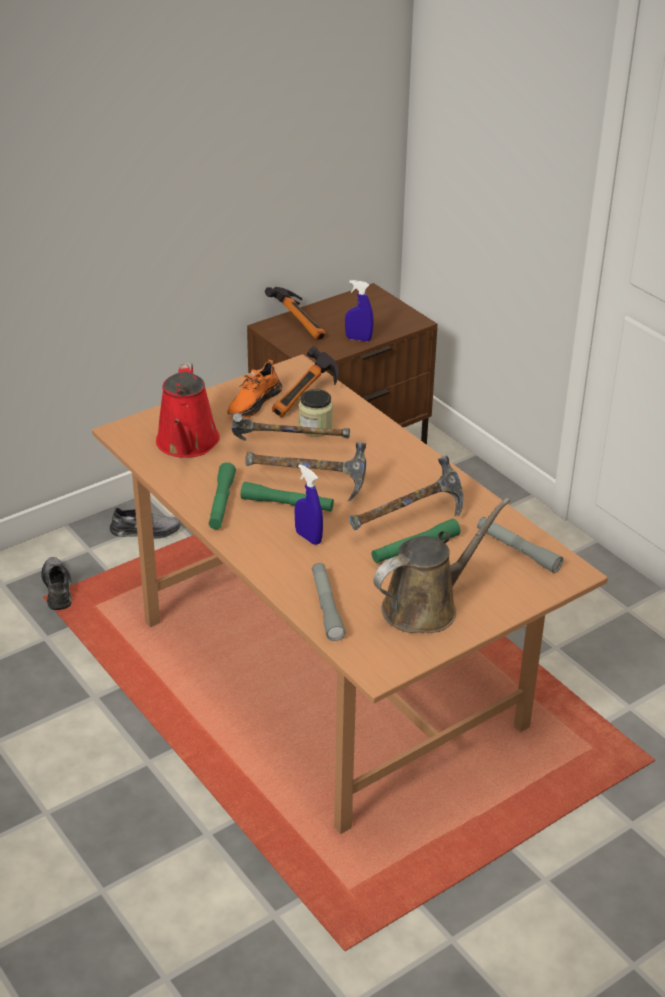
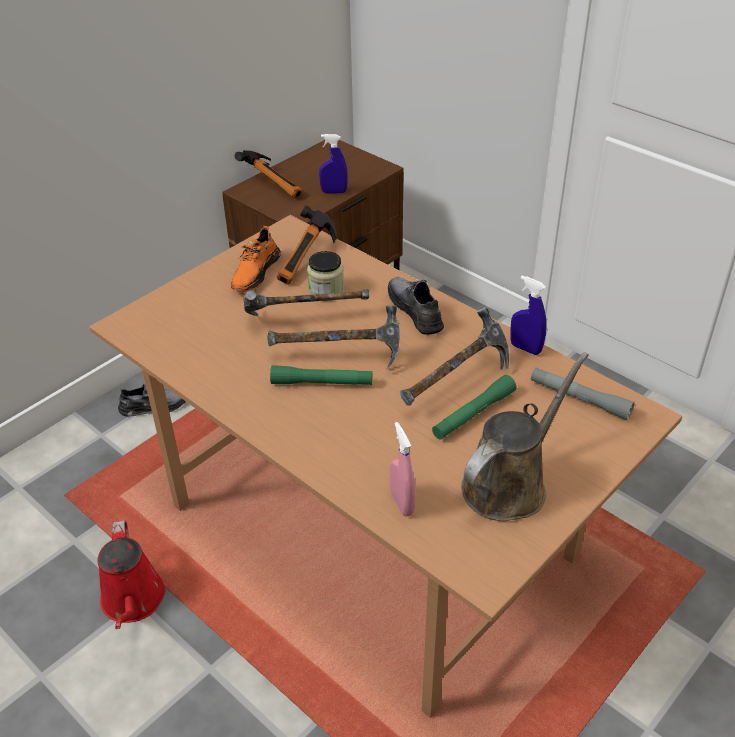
camera: 10 degrees left, 5 degrees up
grey shoe [41,557,72,610] -> grey shoe moved to [388,277,444,335]
red watering can [156,363,220,458] -> red watering can moved to [97,520,165,629]
green flashlight [209,462,236,529] -> none
blue spray bottle [295,464,323,545] -> blue spray bottle moved to [510,276,547,355]
grey flashlight [312,563,346,641] -> pink spray bottle [390,422,416,516]

